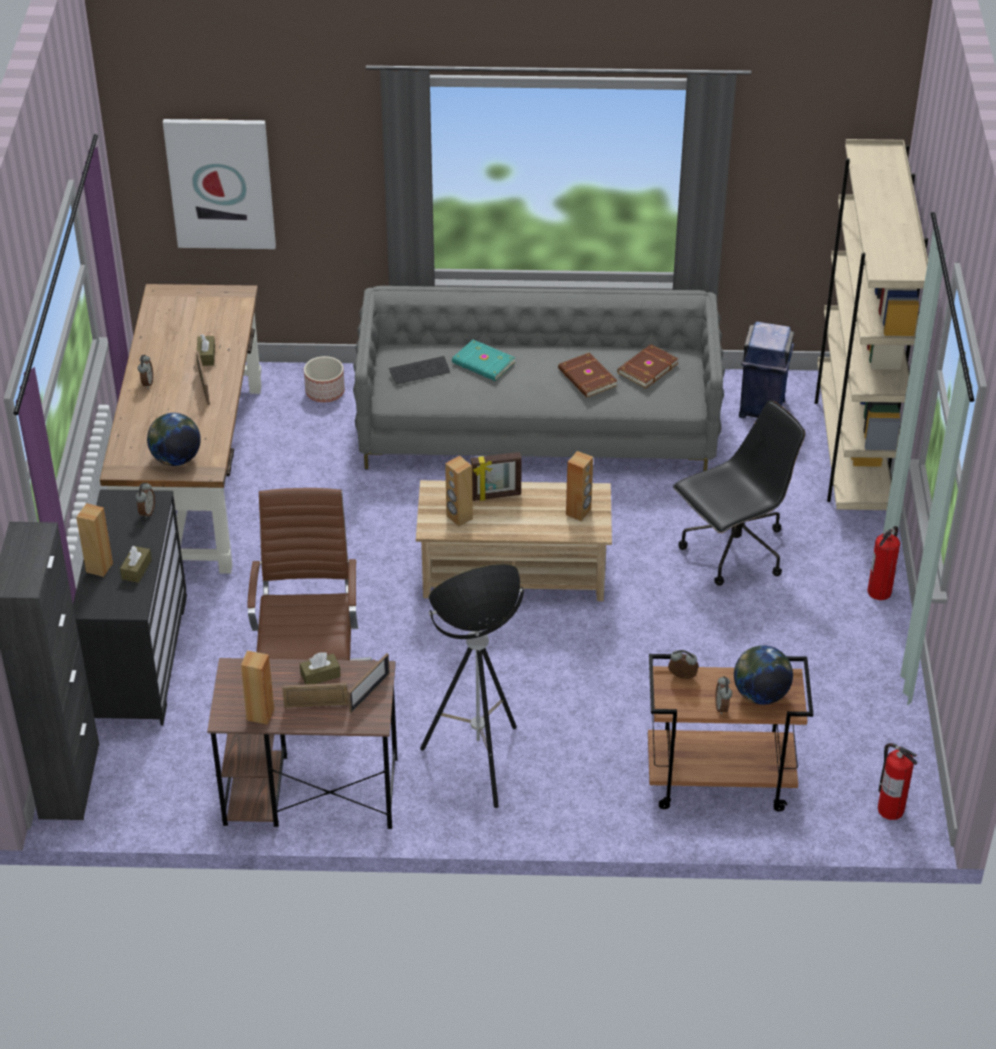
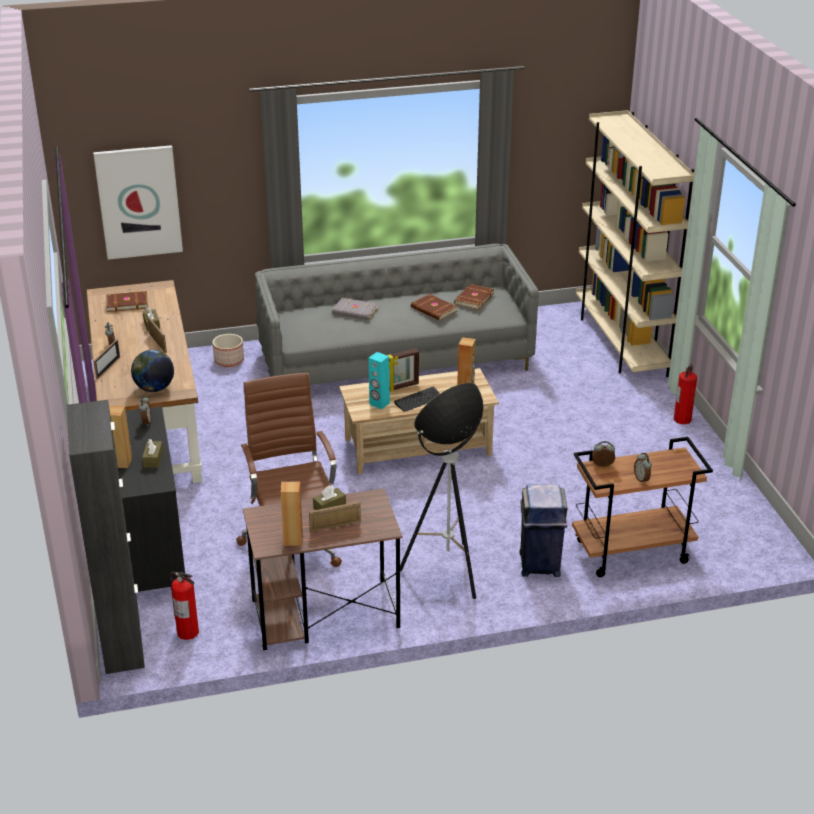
camera: 15 degrees left, 10 degrees down
picture frame [348,653,390,713] -> picture frame moved to [94,339,120,379]
keyboard [389,356,450,384] -> keyboard moved to [394,387,440,412]
brown speaker [445,456,473,526] -> turquoise speaker [369,352,390,409]
turquoise book [452,340,516,381] -> grey book [332,297,378,320]
black office chair [673,400,806,586] -> none
globe [734,645,793,705] -> none
blue trash can [739,322,794,418] -> blue trash can moved to [520,484,568,577]
fire extinguisher [878,743,917,820] -> fire extinguisher moved to [168,572,199,640]
none -> brown book [106,291,148,312]

